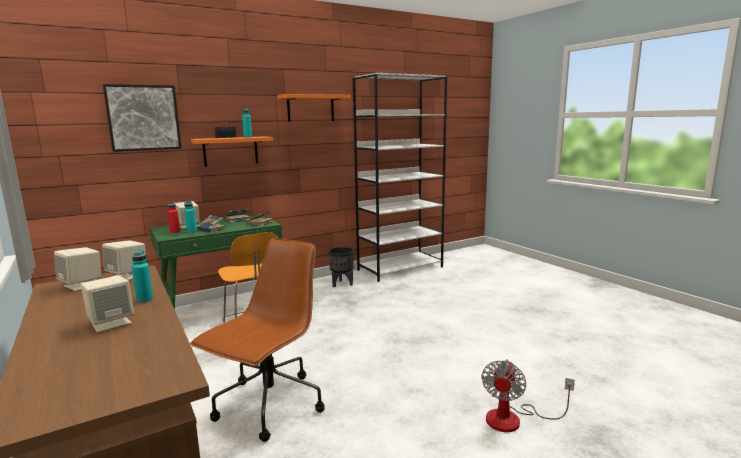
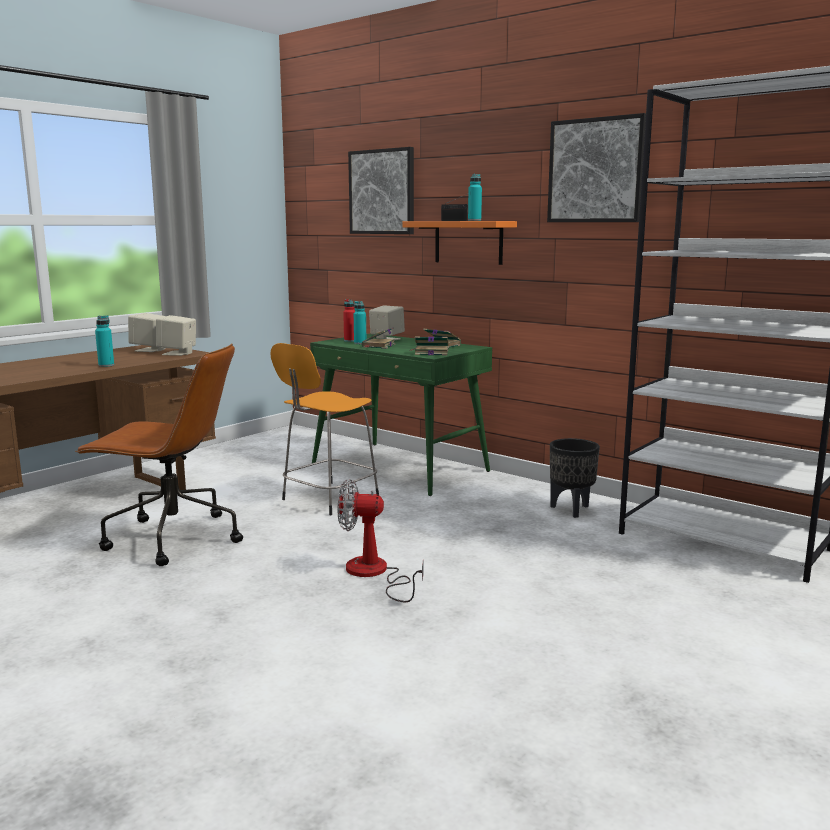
camera: 70 degrees right, 0 degrees up
beige speaker [81,276,134,333] -> none
orange shelf [277,94,351,122] -> picture [547,113,646,222]
fan [481,359,575,432] -> fan moved to [337,479,423,602]

